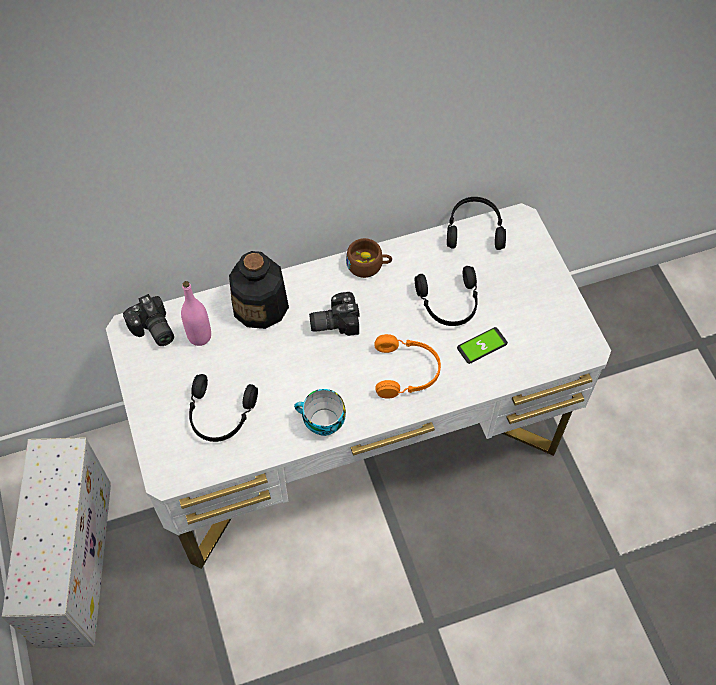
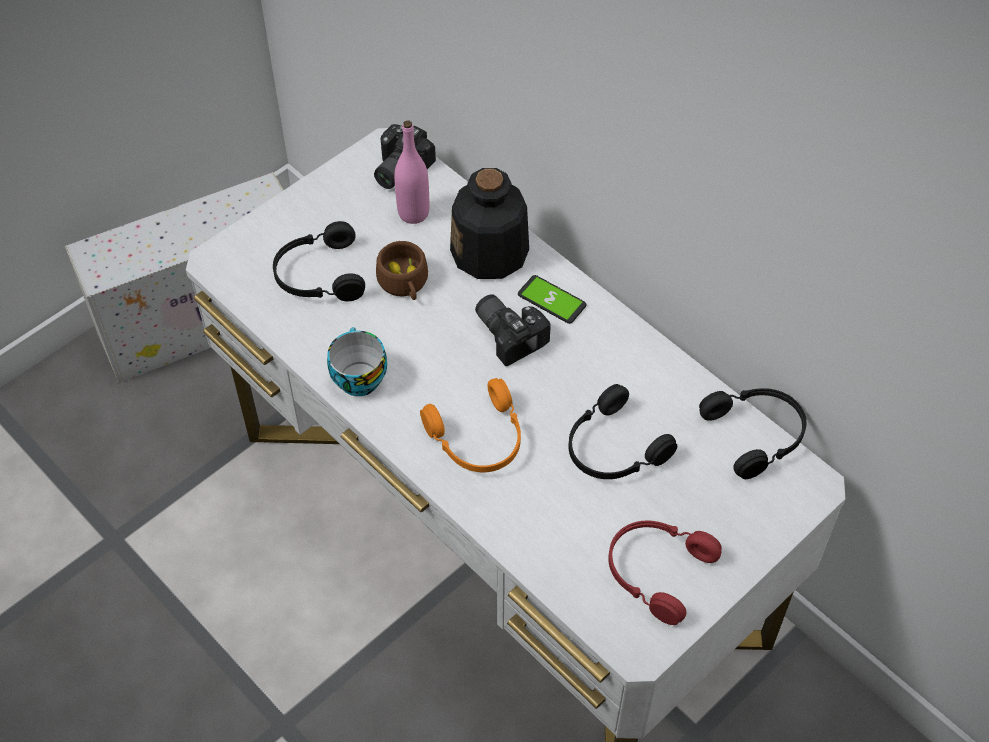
camera: 65 degrees right, 5 degrees down
brown cup [346,238,392,278] -> brown cup moved to [376,241,428,300]
phone [457,327,508,364] -> phone moved to [518,275,587,324]
none -> red headphones [608,521,722,625]

